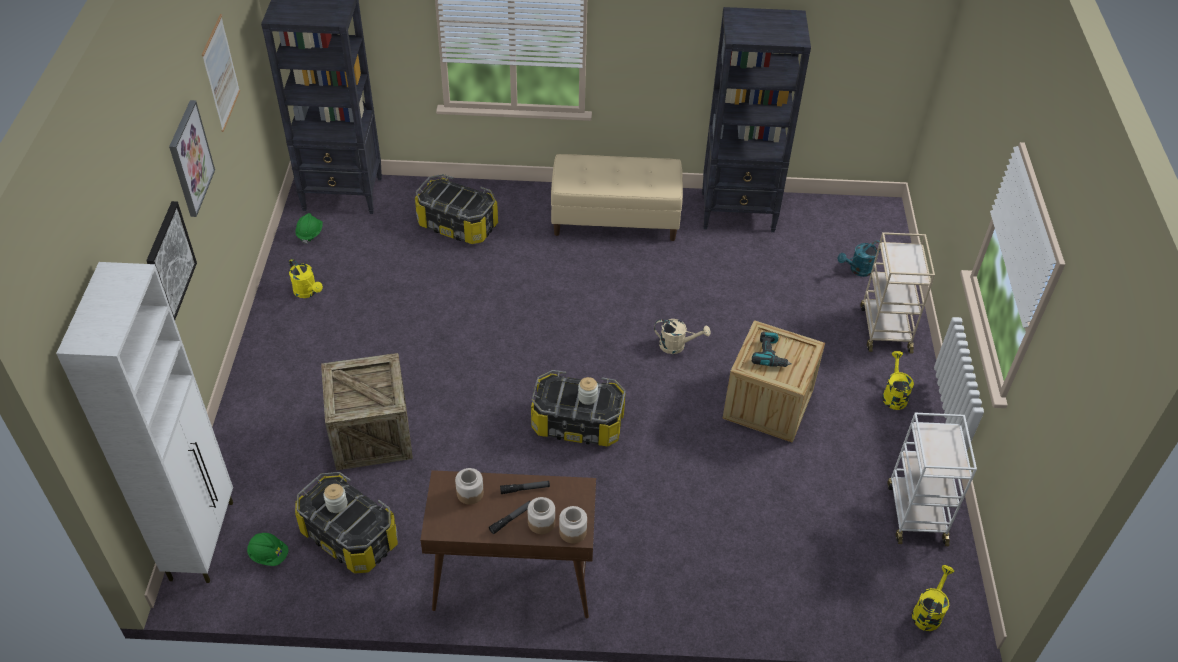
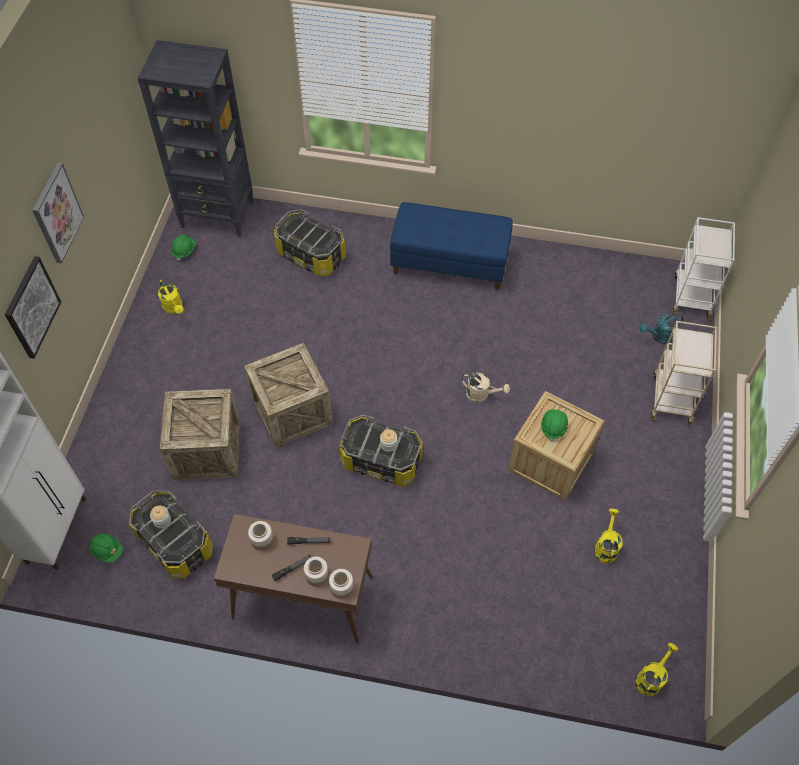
camera: 10 degrees right, 10 degrees up
picture [202,14,240,132] -> none
beige bench [551,154,683,241] -> blue bench [390,202,513,290]
black bookcase [702,7,811,232] -> none
power drill [752,332,792,367] -> green hard hat [541,409,568,441]
yellow watering can [882,351,914,410] -> yellow watering can moved to [594,508,623,563]
white cart [887,413,977,546] -> white cart moved to [673,217,735,321]
none -> crate [244,343,333,448]

